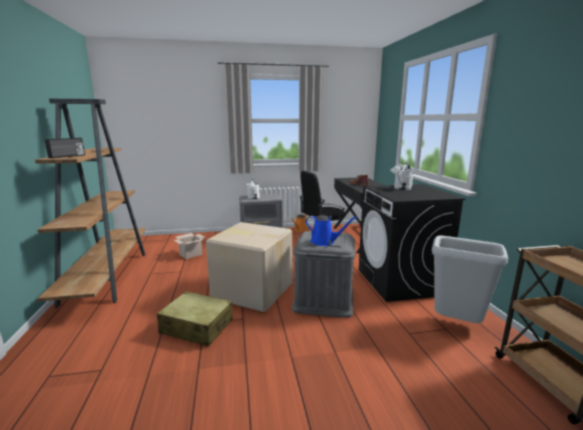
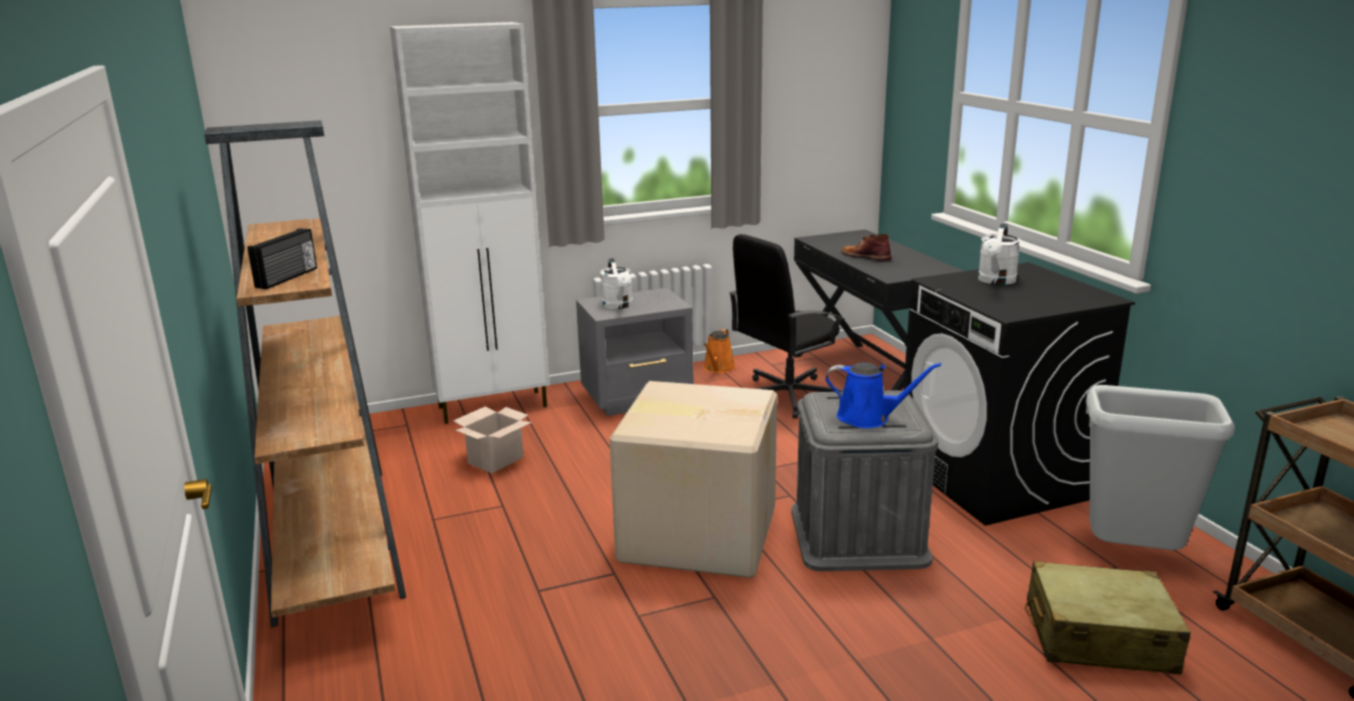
camera: 10 degrees left, 5 degrees up
beige suitcase [157,291,233,346] -> beige suitcase moved to [1025,561,1191,674]
none -> white cabinet [390,22,550,424]

